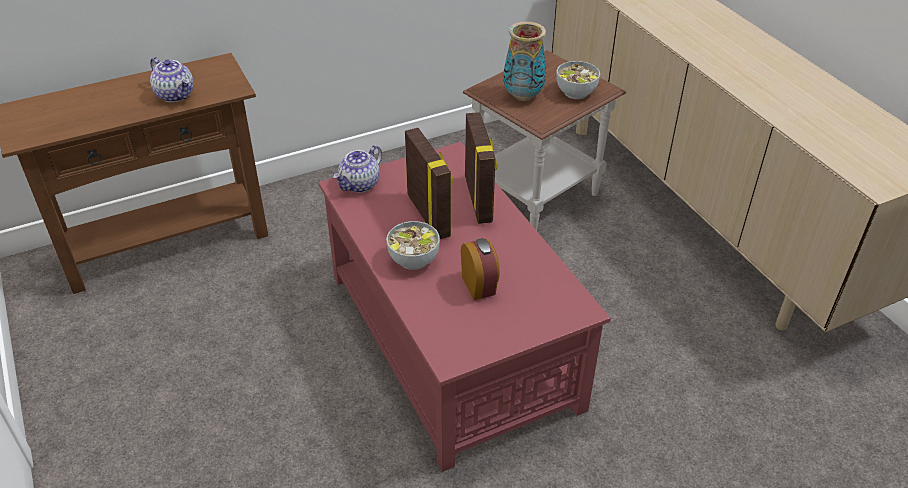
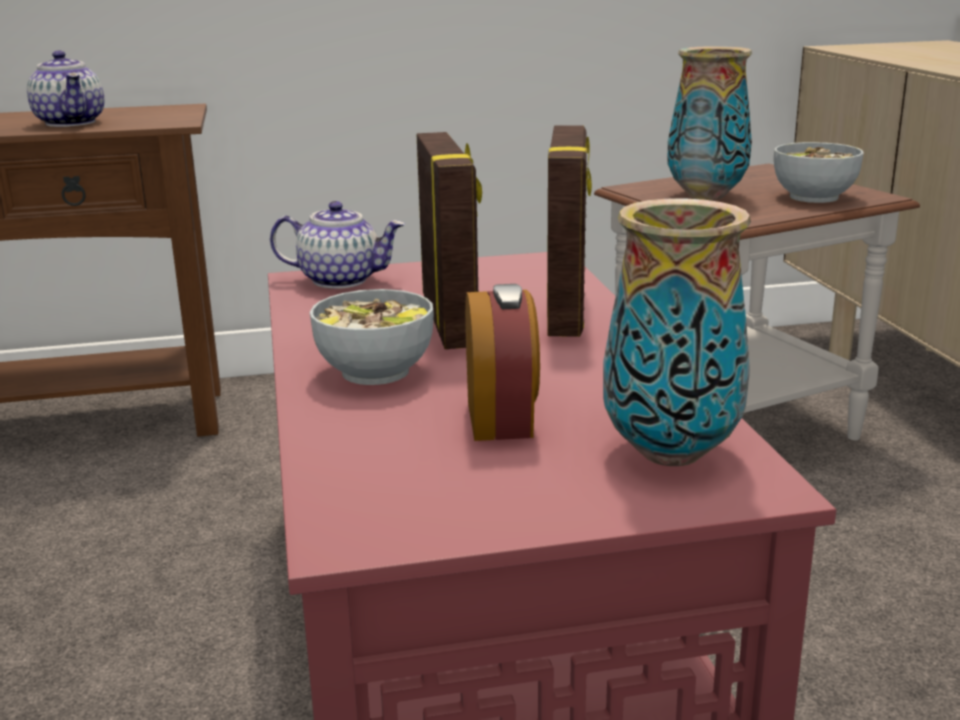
camera: 15 degrees right, 20 degrees down
teapot [333,145,382,193] -> teapot turned 135 degrees counterclockwise [270,201,405,289]
none -> vase [603,198,751,466]

